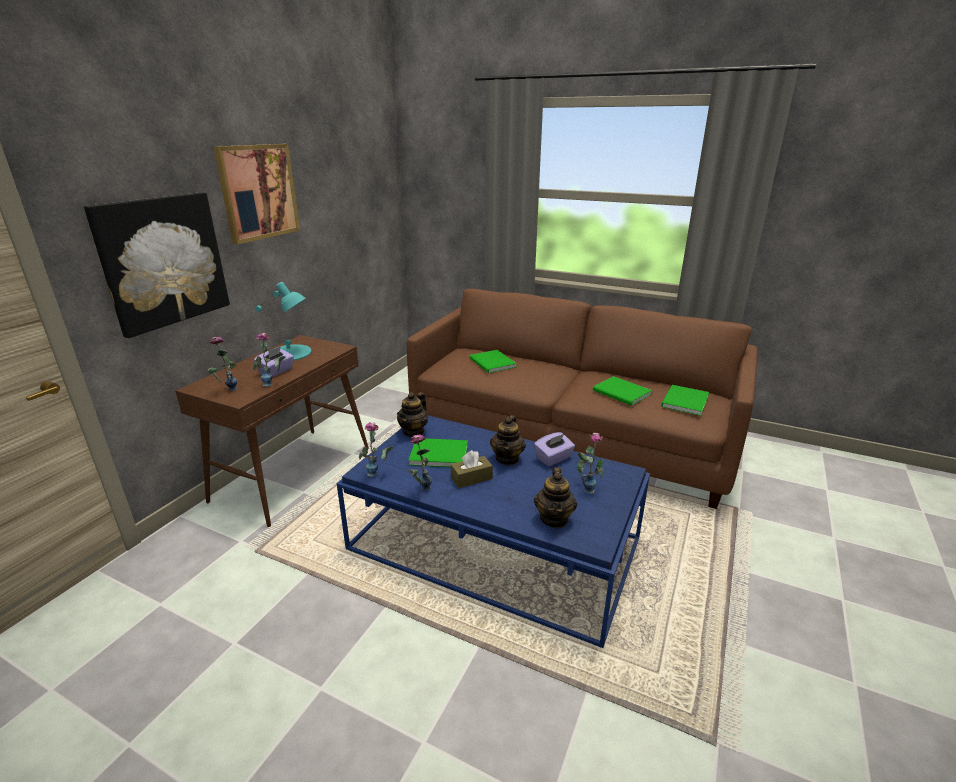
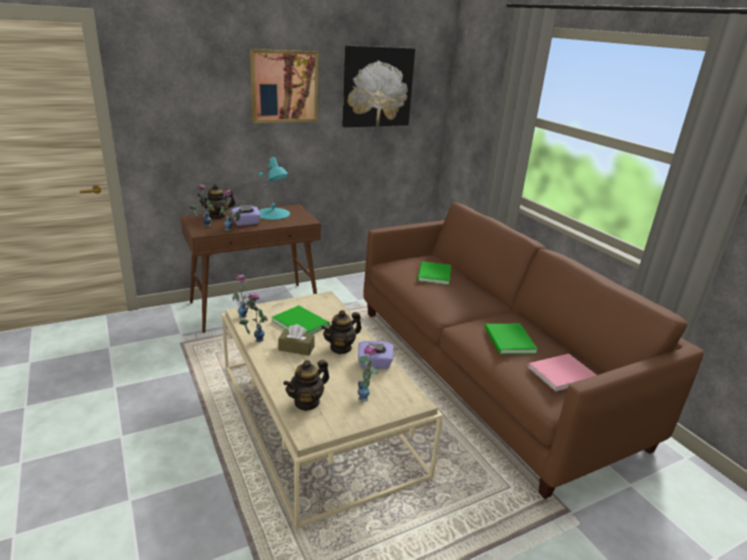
camera: 35 degrees right, 0 degrees up
picture [84,192,230,338] -> picture moved to [342,45,415,127]
blue coffee table [337,415,650,648] -> beige coffee table [222,291,443,529]
teapot [397,392,428,437] -> teapot moved to [197,184,235,219]
green book [661,385,709,416] -> pink book [528,354,596,391]

